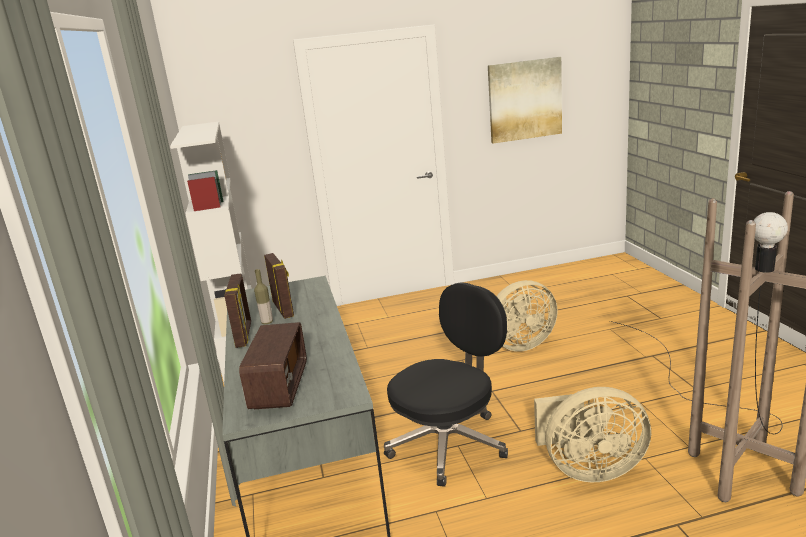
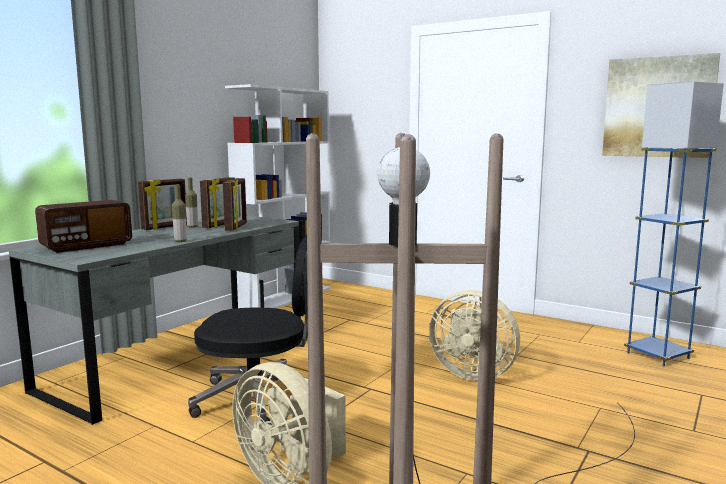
camera: 45 degrees right, 10 degrees down
none -> bottle [172,185,187,242]
none -> picture frame [223,178,247,231]
none -> blue floor lamp [624,81,724,367]

